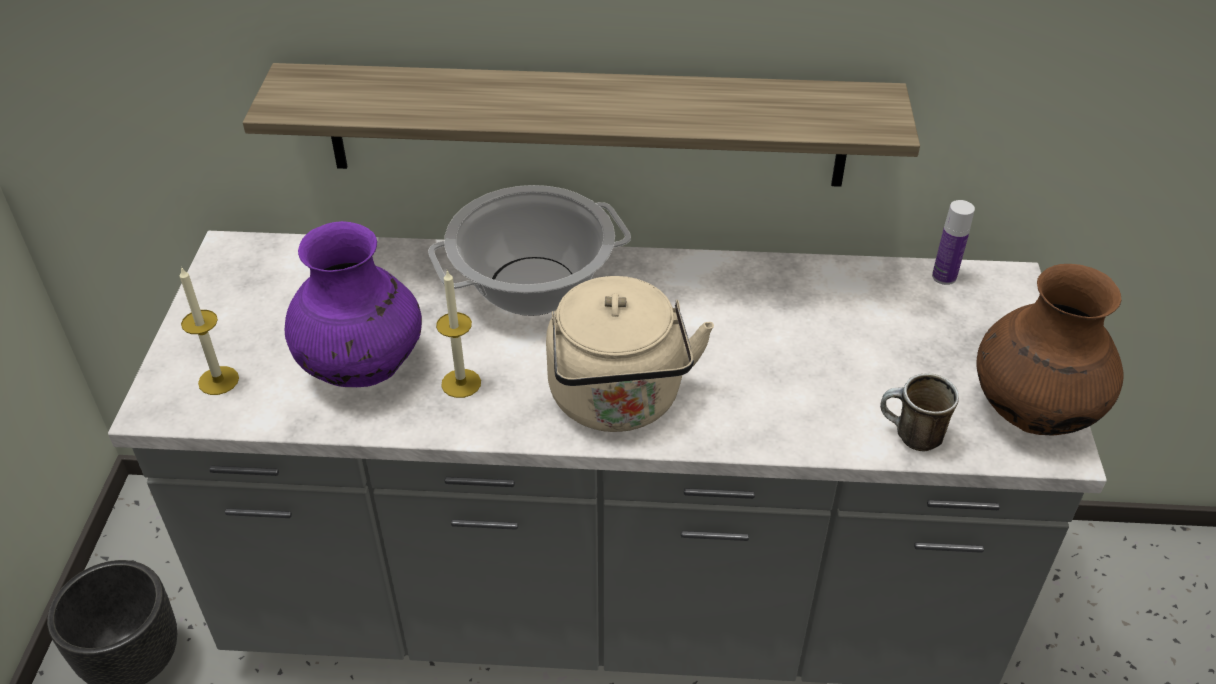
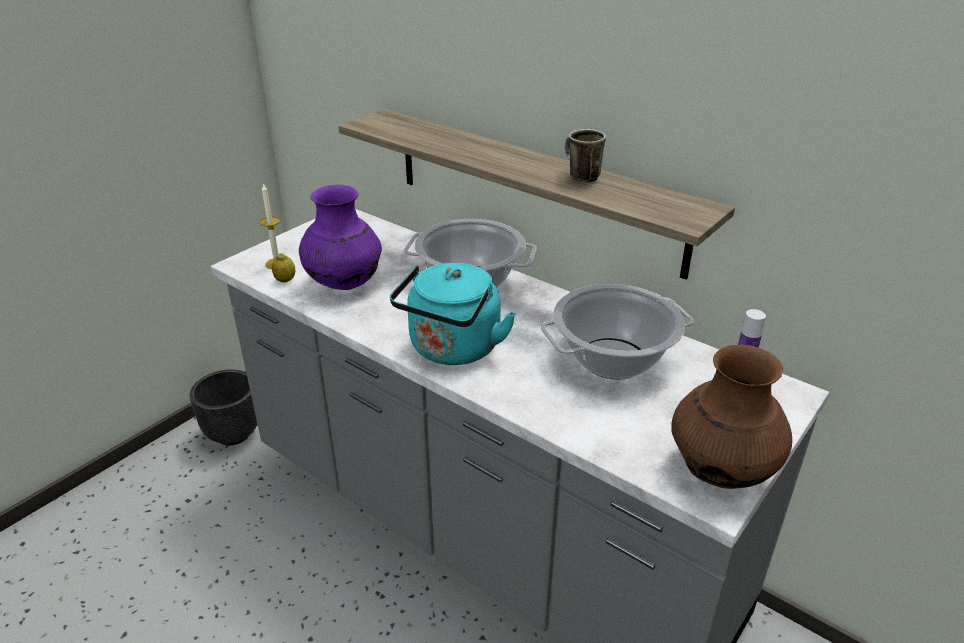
camera: 35 degrees right, 10 degrees down
candle [436,270,481,398] -> none
beige kettle [546,276,714,432] -> turquoise kettle [390,263,516,365]
mug [880,373,959,451] -> mug moved to [565,129,606,183]
none -> lemon [272,253,295,282]
none -> cooking pot [540,284,694,380]

